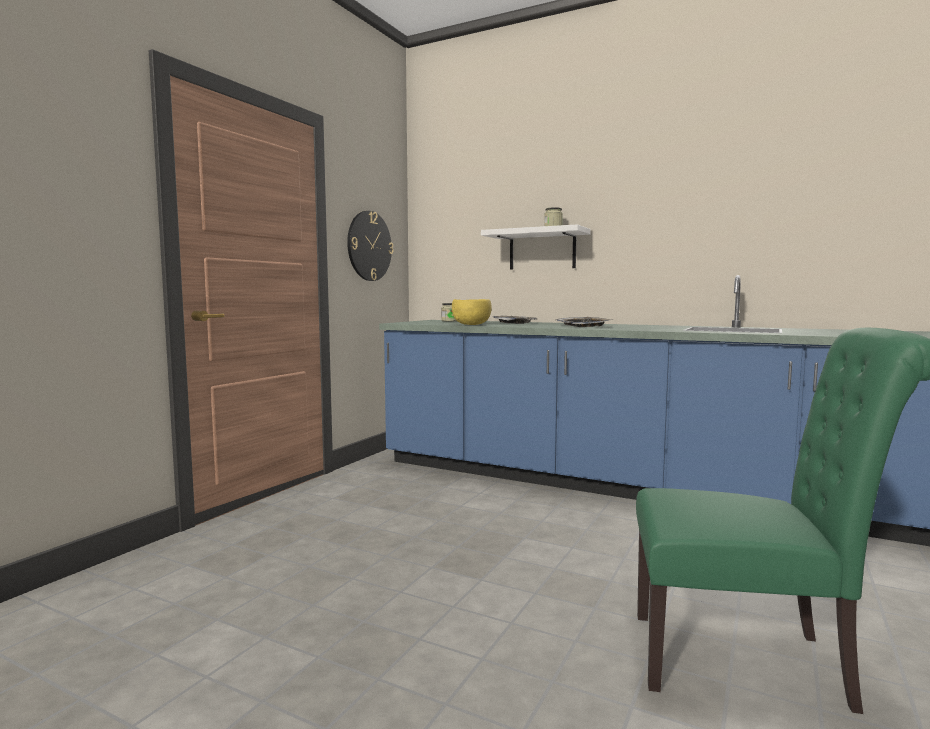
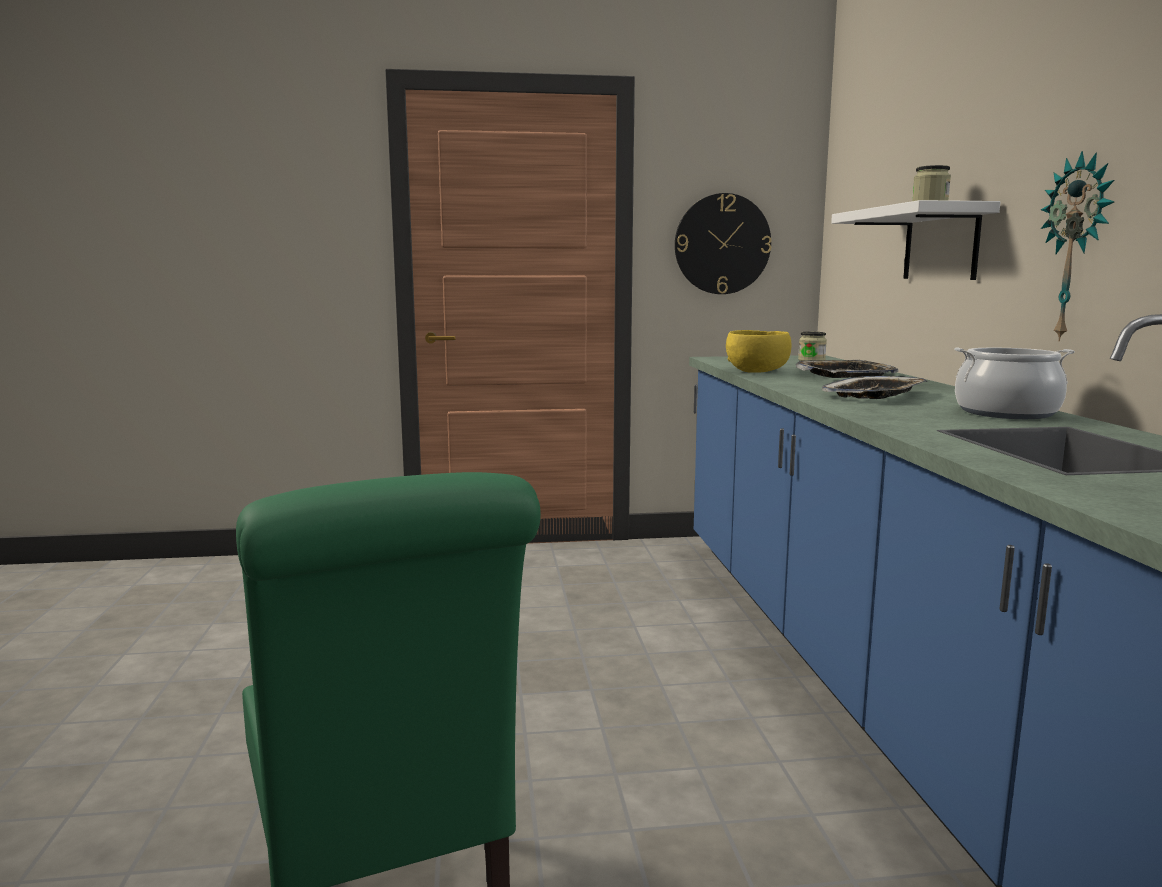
camera: 55 degrees right, 5 degrees up
none -> cooking pot [954,347,1075,419]
none -> wall clock [1041,151,1115,342]

